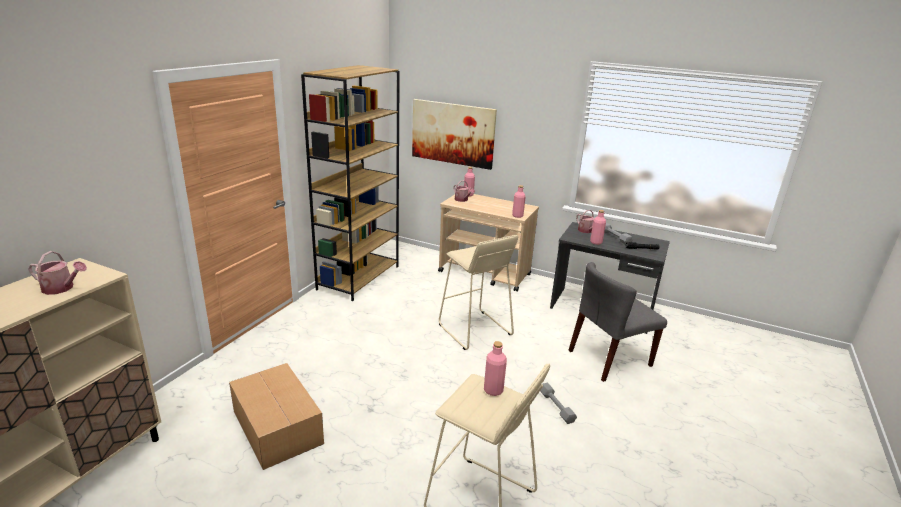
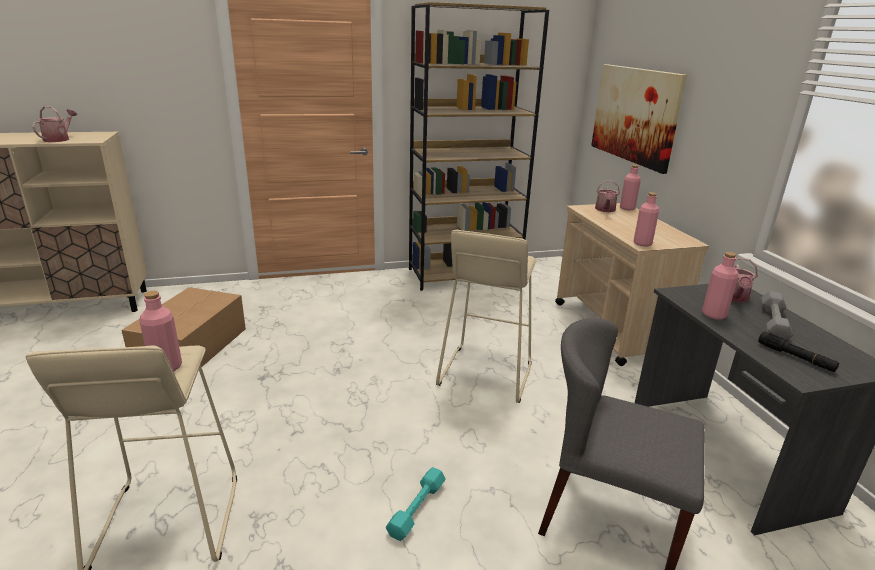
camera: 50 degrees right, 0 degrees up
watering can [28,251,87,295] -> watering can turned 135 degrees counterclockwise [32,106,77,142]
grey dumbbell [540,383,577,424] -> turquoise dumbbell [386,467,446,541]

